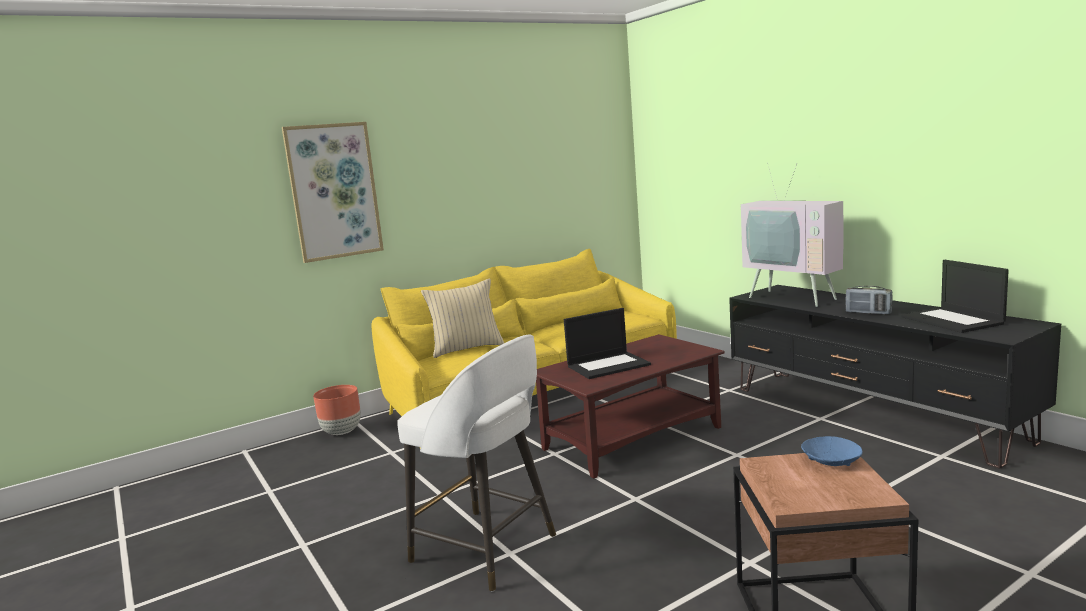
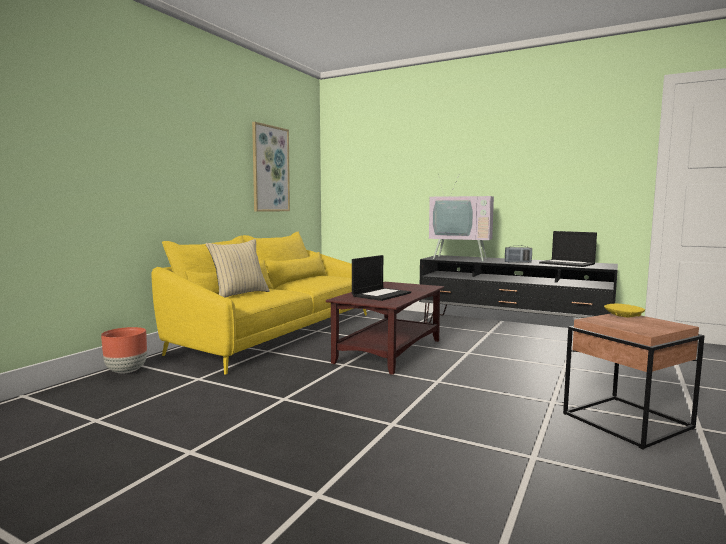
camera: 30 degrees left, 5 degrees down
picture [282,122,384,263] -> picture moved to [252,122,290,212]
white stool [397,335,556,592] -> none
blue bowl [801,436,863,466] -> yellow bowl [604,304,645,317]

